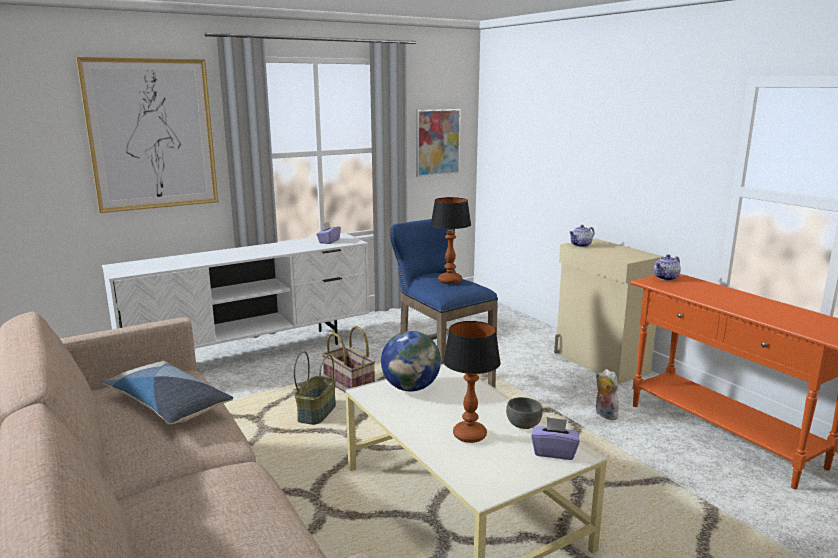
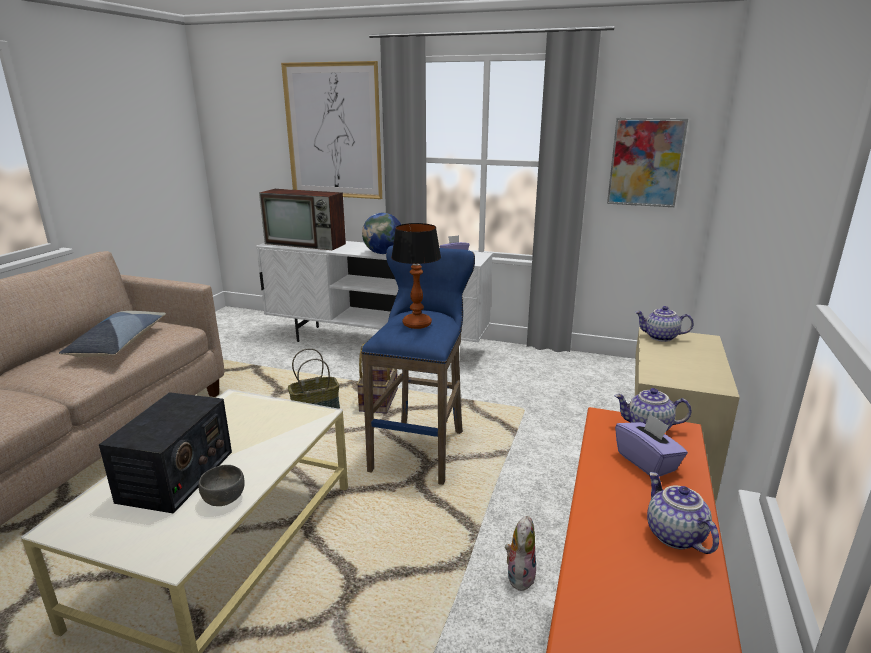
camera: 50 degrees right, 5 degrees up
globe [381,331,441,391] -> globe moved to [362,213,401,254]
table lamp [443,321,501,443] -> radio [99,392,232,514]
purple tissue box [531,417,580,460] -> purple tissue box moved to [615,413,688,477]
none -> television [259,189,346,250]
none -> teapot [647,472,719,554]

